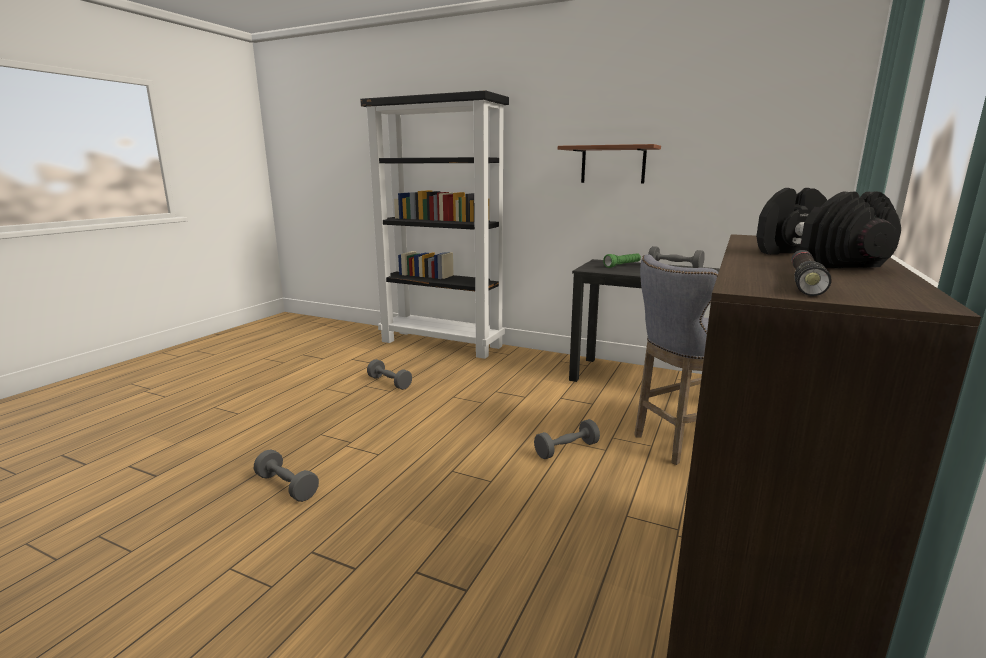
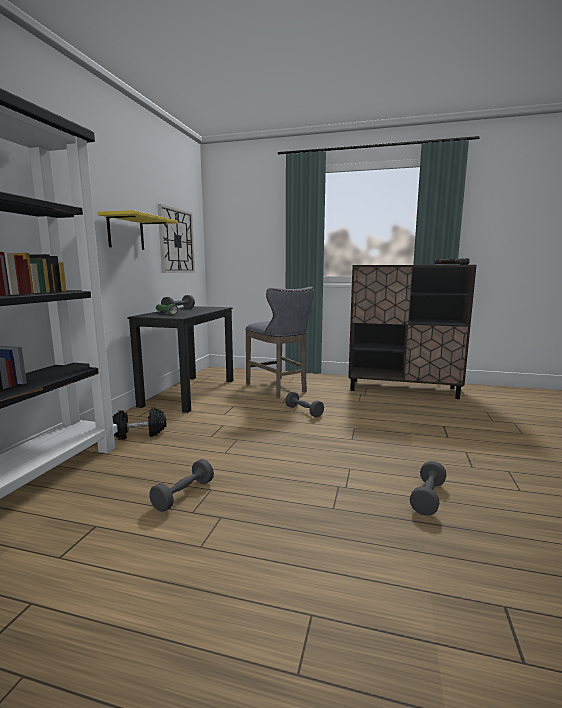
camera: 100 degrees left, 5 degrees down
brown shelf [558,144,661,184] -> yellow shelf [98,210,178,250]
black dumbbell [756,188,901,268] -> black dumbbell moved to [112,407,167,440]
none -> wall clock [158,204,195,273]

